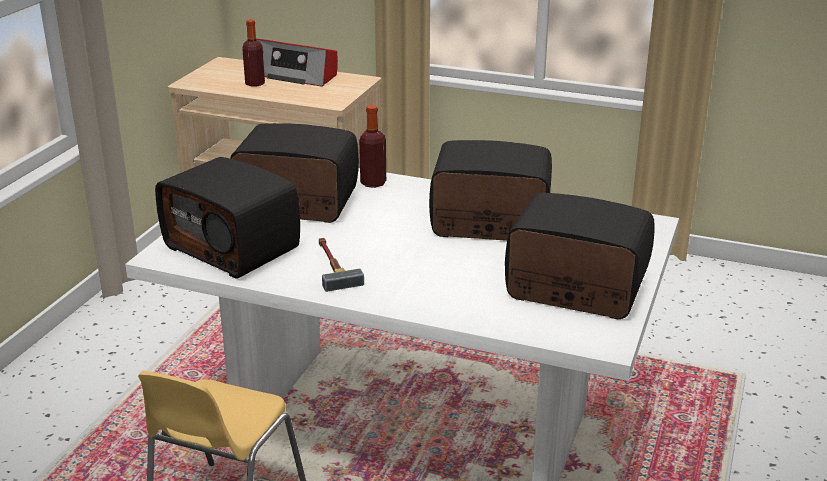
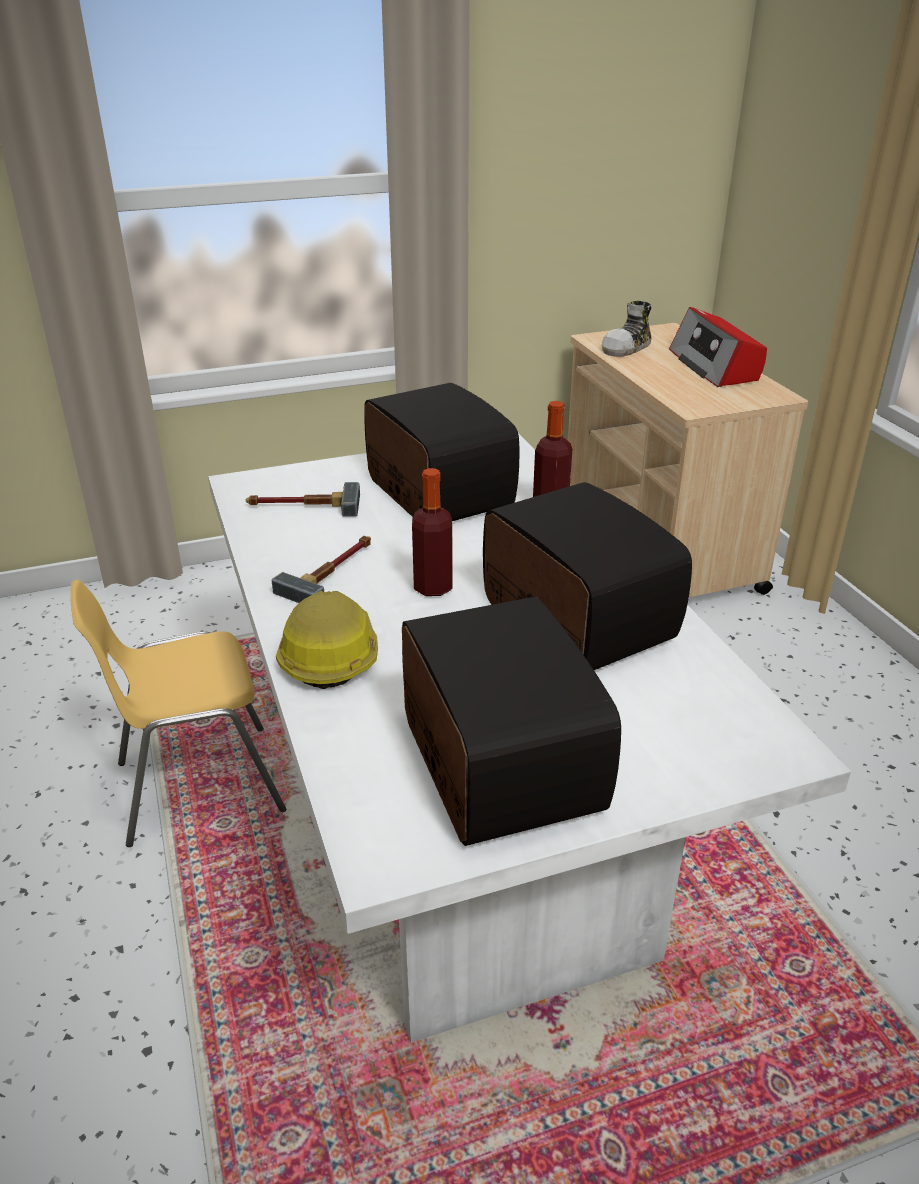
camera: 50 degrees right, 5 degrees up
radio [155,157,300,279] -> hammer [246,482,360,517]
bottle [242,19,265,87] -> bottle moved to [412,468,453,596]
none -> hard hat [276,591,378,689]
none -> shoe [602,301,652,357]

